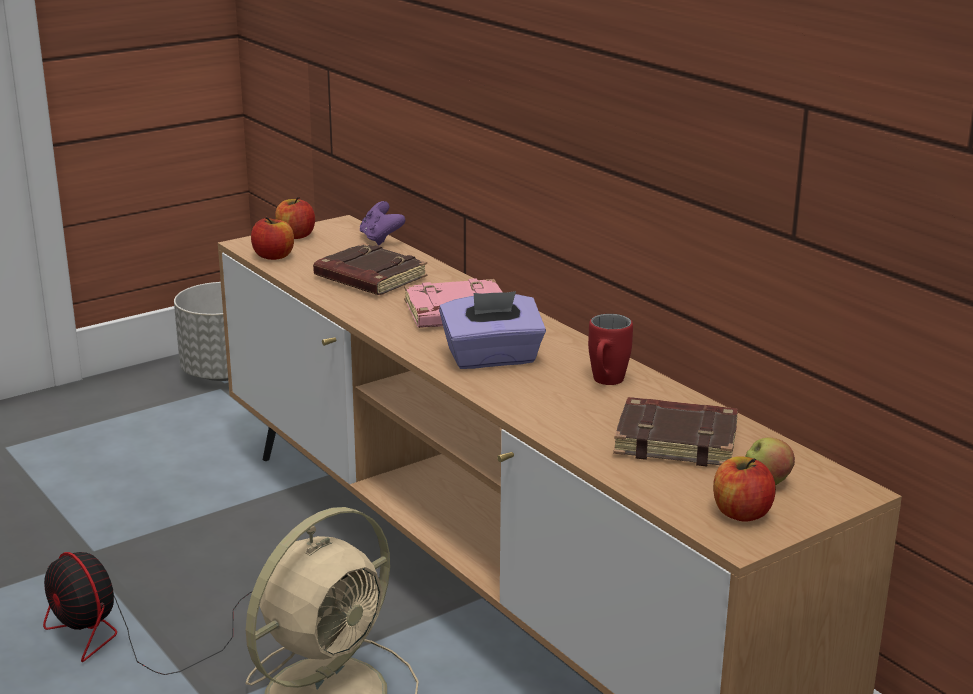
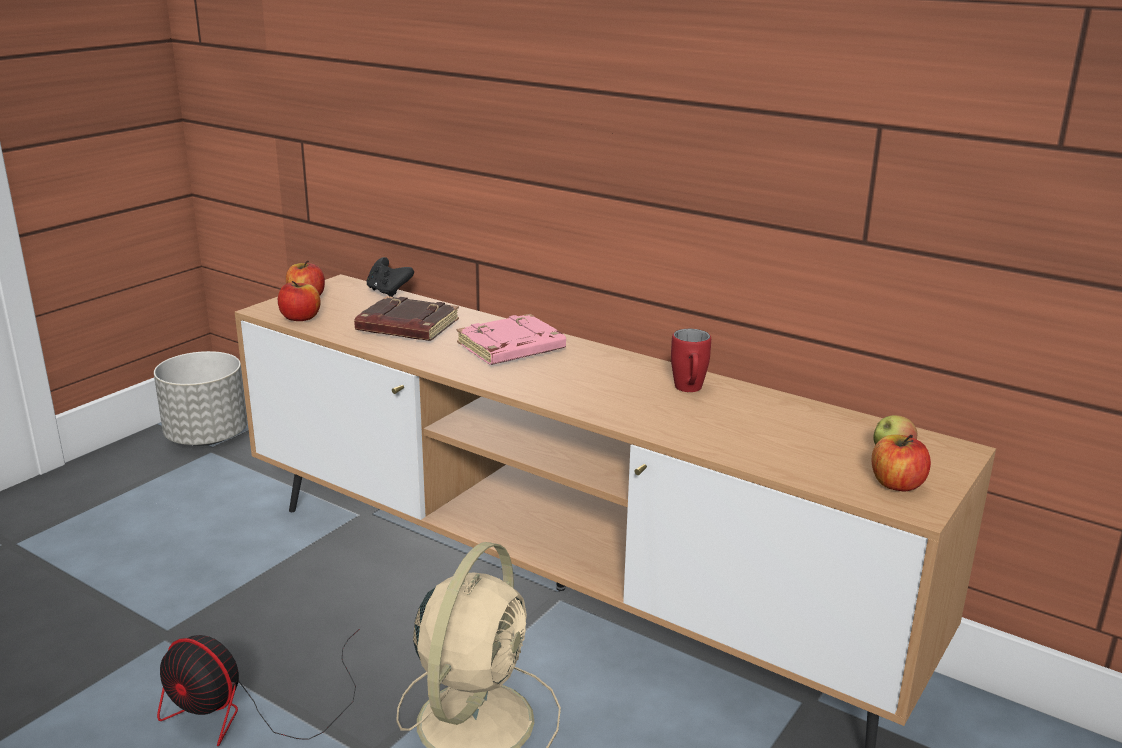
camera: 20 degrees left, 0 degrees up
purple game controller [360,201,405,245] -> black game controller [367,257,414,297]
purple tissue box [439,291,546,369] -> none
brown book [613,397,738,467] -> none

